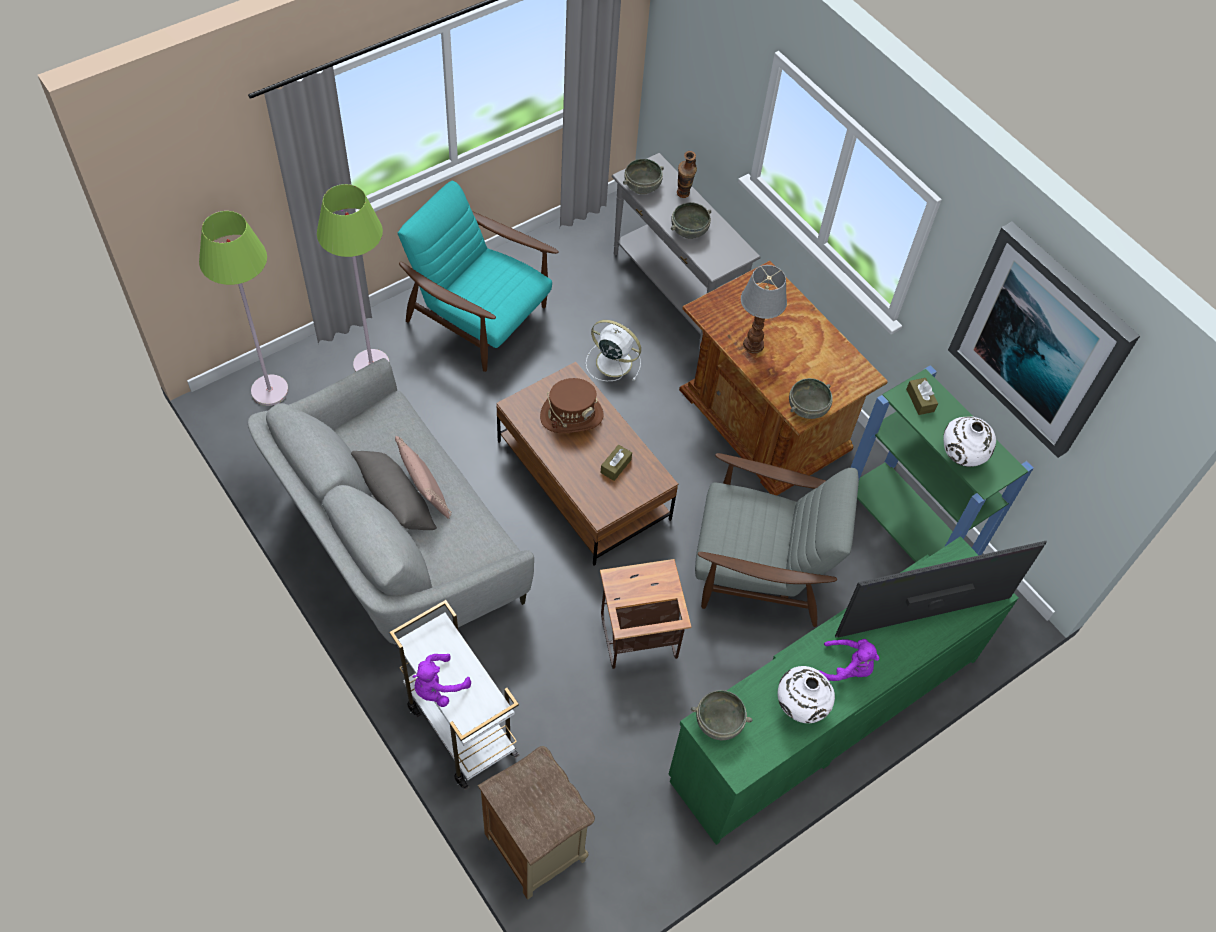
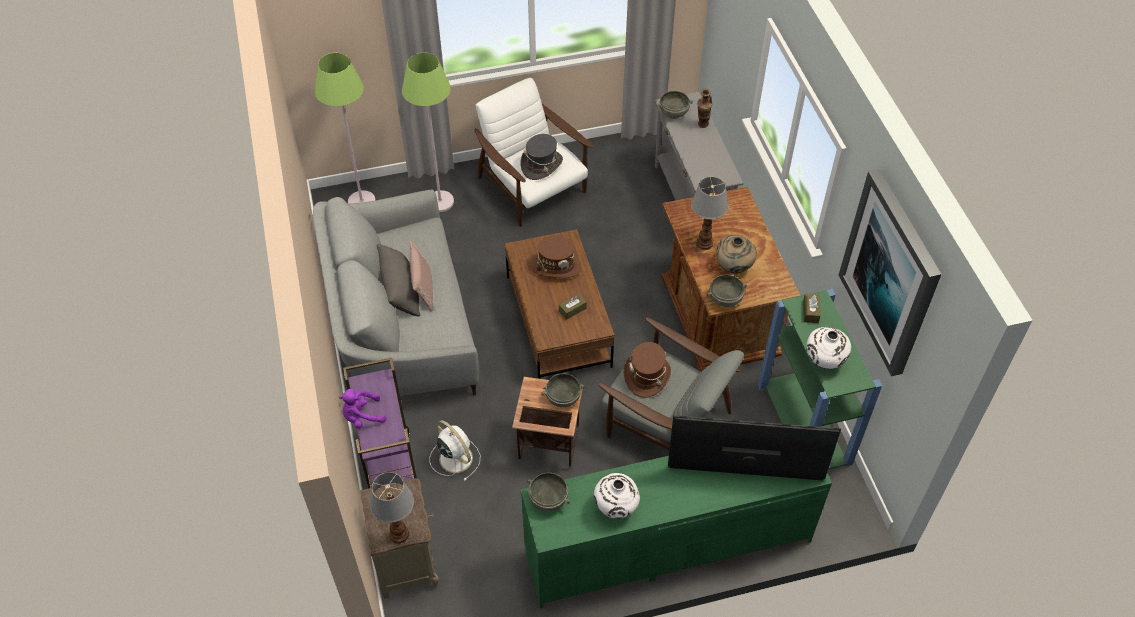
camera: 25 degrees right, 5 degrees down
white cart [389,600,519,790] -> purple cart [343,358,417,488]
turquoise armchair [398,181,558,372] -> white armchair [475,78,594,227]
white fan [586,320,641,381] -> white fan moved to [429,420,480,481]
grey bowl [671,202,711,239] -> grey bowl moved to [542,373,585,407]
purple plush toy [818,639,880,681] -> none
none -> table lamp [369,472,414,544]
none -> grey hat [520,134,563,180]
none -> brown hat [624,342,671,398]
none -> beige vase [716,235,757,273]

